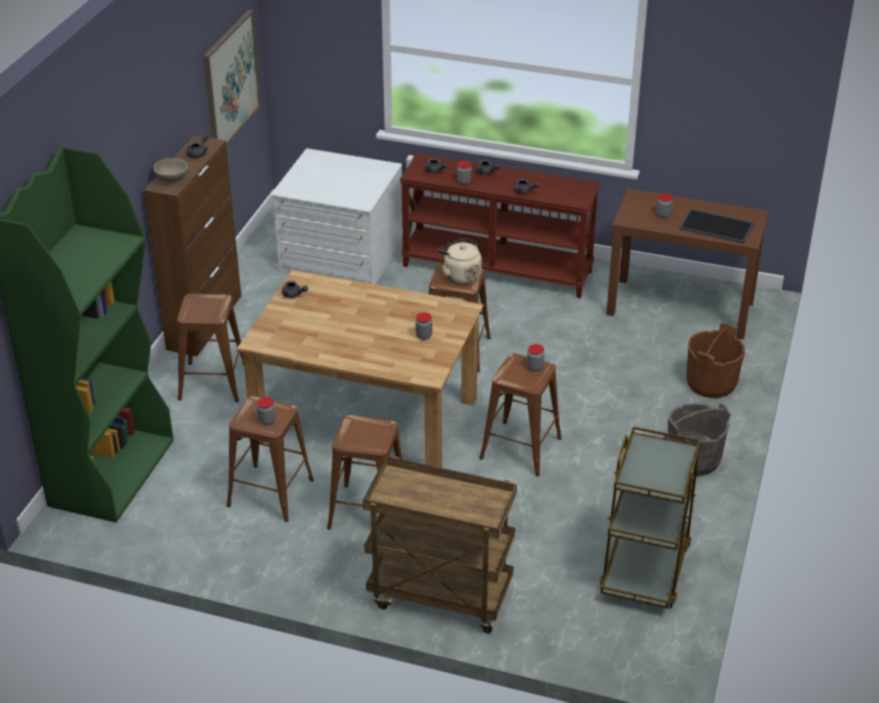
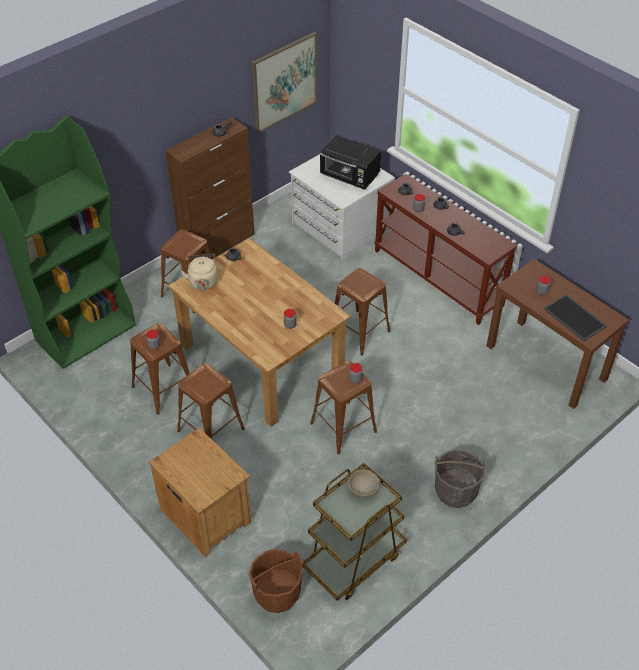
camera: 30 degrees right, 10 degrees up
beige bowl [153,158,188,182] -> beige bowl moved to [348,469,380,498]
brown cart [363,456,517,633] -> brown nightstand [149,428,252,557]
beige kettle [438,238,482,284] -> beige kettle moved to [181,254,218,290]
brown bucket [686,323,745,398] -> brown bucket moved to [248,549,303,613]
none -> black microwave [320,135,381,190]

